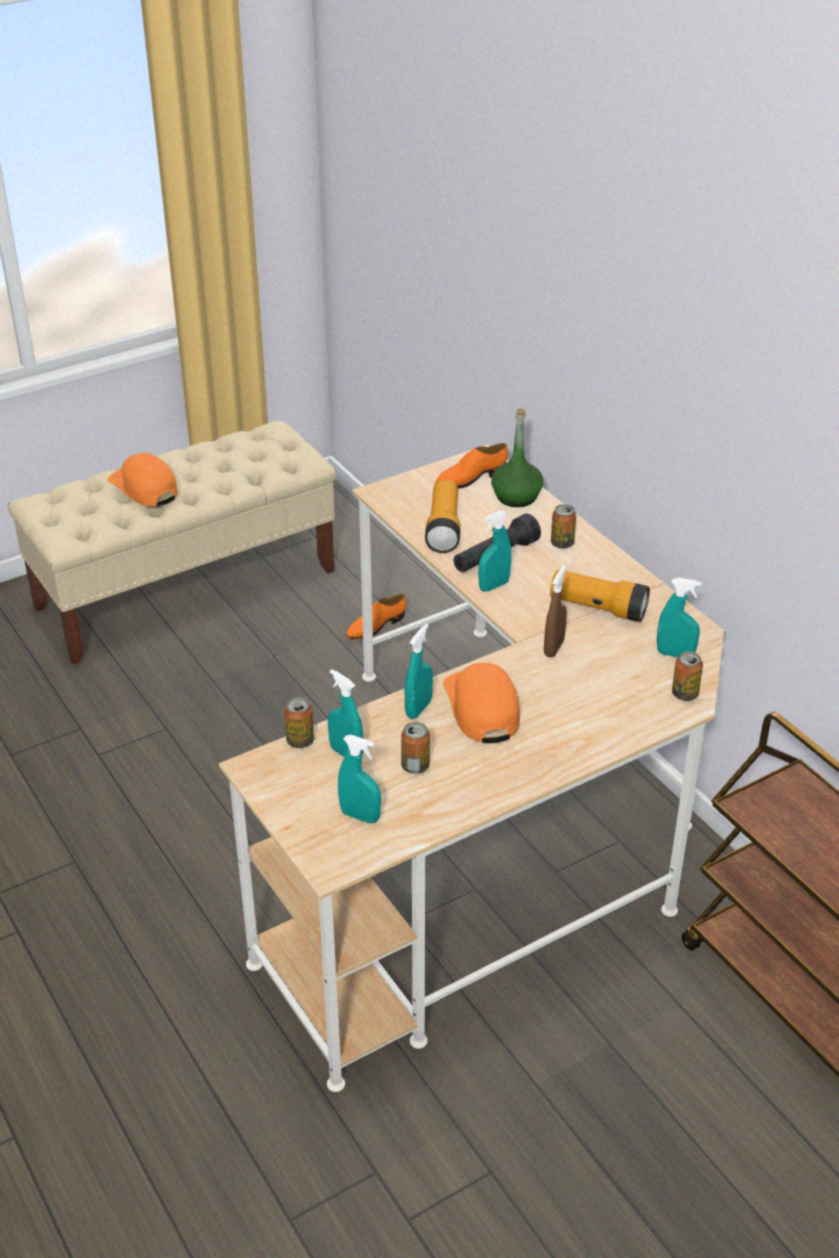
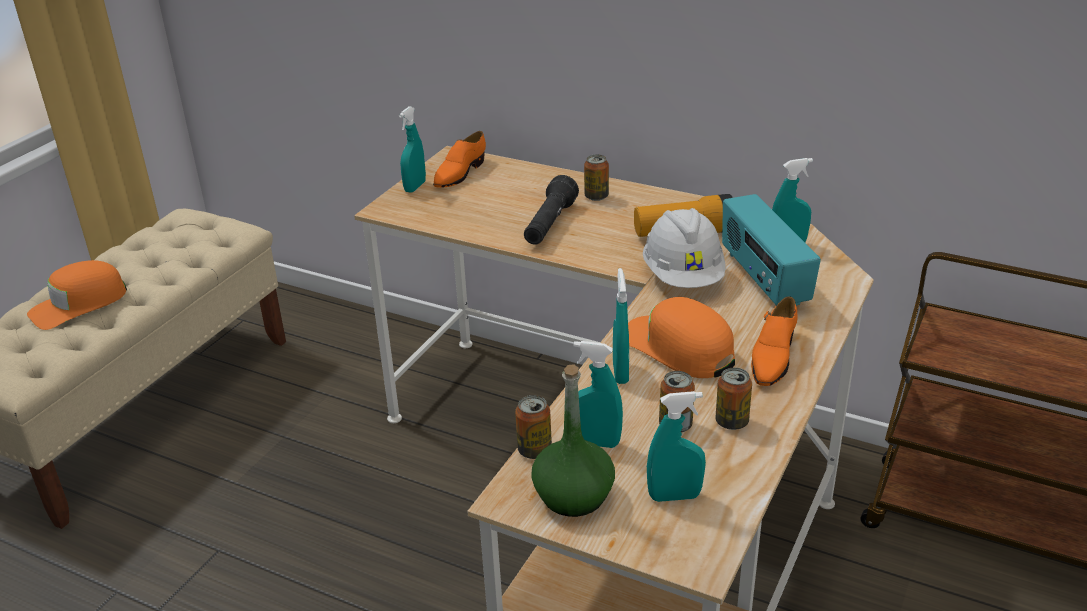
camera: 30 degrees left, 5 degrees down
orange cap [108,453,178,506] -> orange cap turned 60 degrees counterclockwise [27,260,127,330]
orange shoe [346,594,406,639] -> orange shoe moved to [751,296,798,386]
flashlight [425,480,461,553] -> none
turquoise spray bottle [478,510,511,592] -> turquoise spray bottle moved to [399,106,426,193]
green bottle [491,408,543,507] -> green bottle moved to [531,364,615,517]
brown spray bottle [544,565,567,657] -> white hard hat [643,208,726,288]
can [672,651,703,701] -> can moved to [715,368,752,430]
none -> radio [722,194,821,306]

